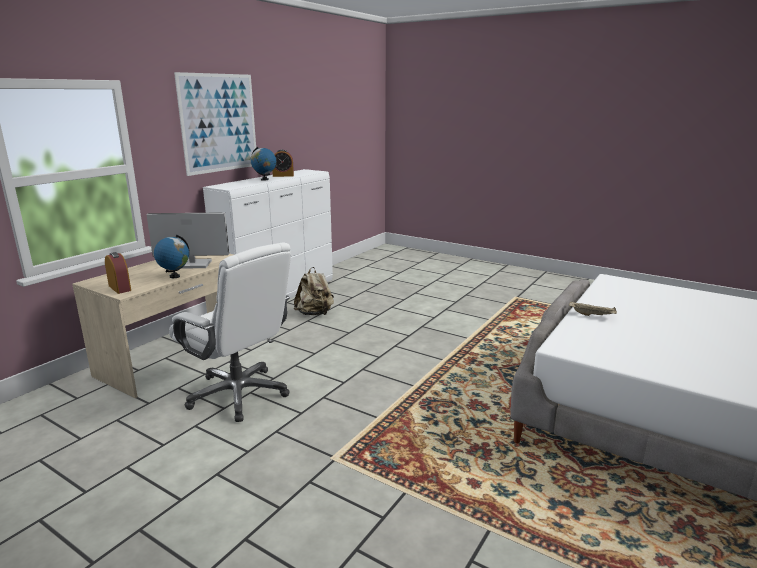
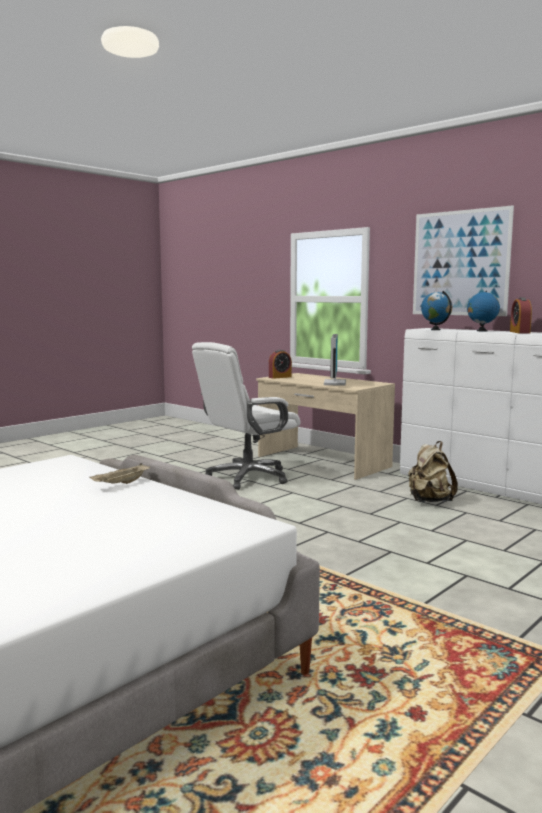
camera: 100 degrees right, 10 degrees down
globe [154,235,190,278] -> globe moved to [421,291,452,330]

